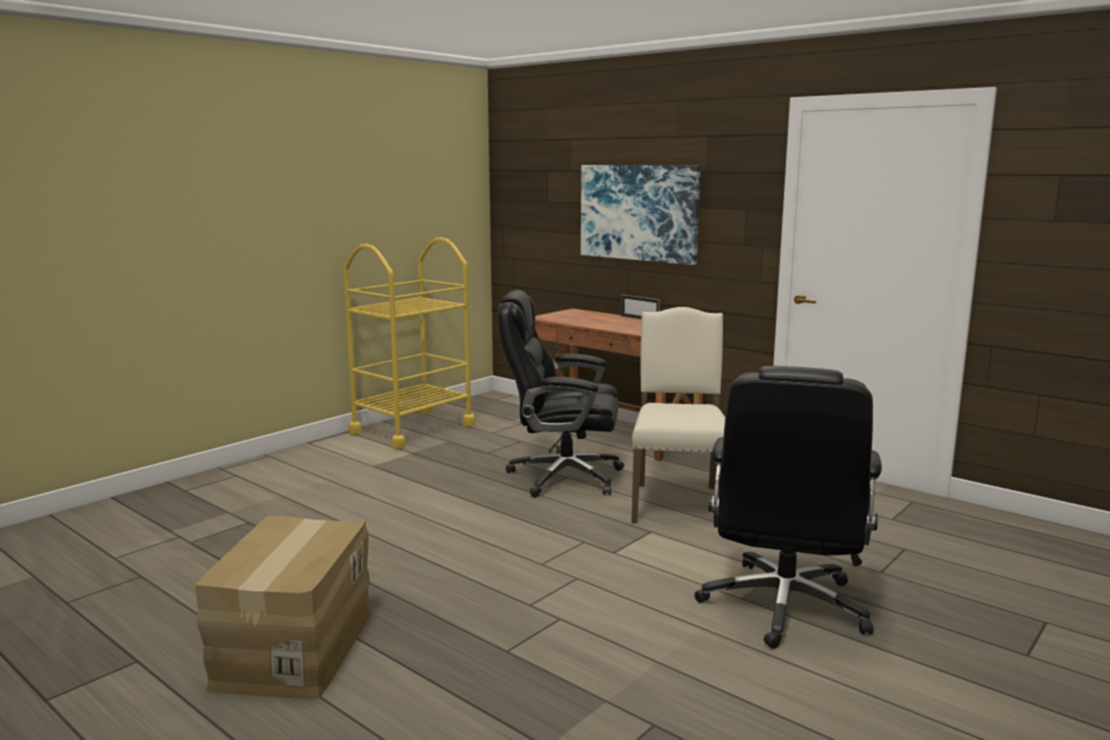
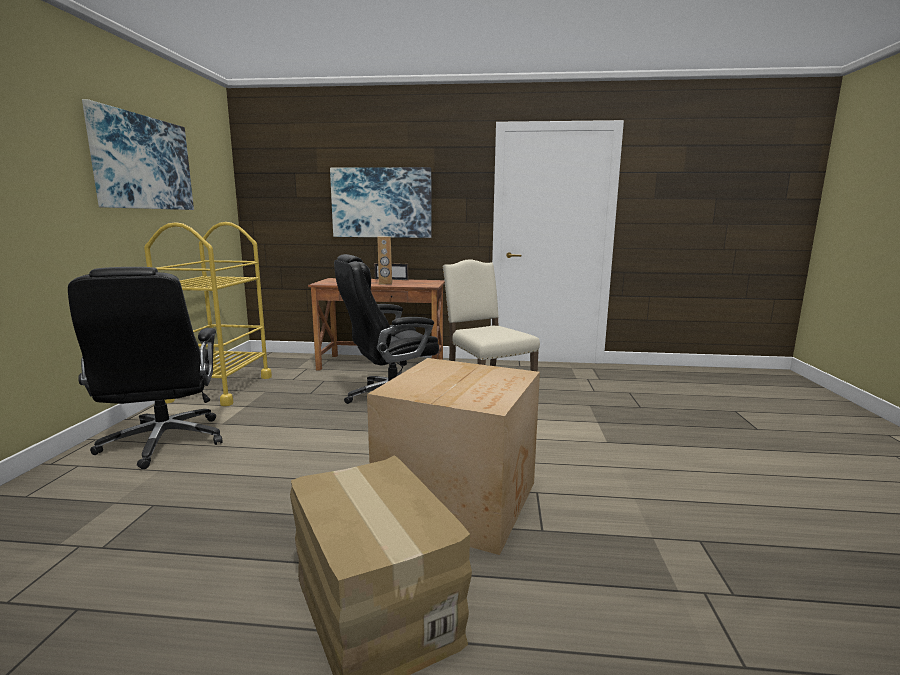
camera: 35 degrees left, 0 degrees up
black office chair [694,366,882,649] -> black office chair moved to [68,267,223,469]
none -> picture [82,99,194,210]
none -> cardboard box [367,358,540,555]
none -> brown speaker [377,236,392,285]

